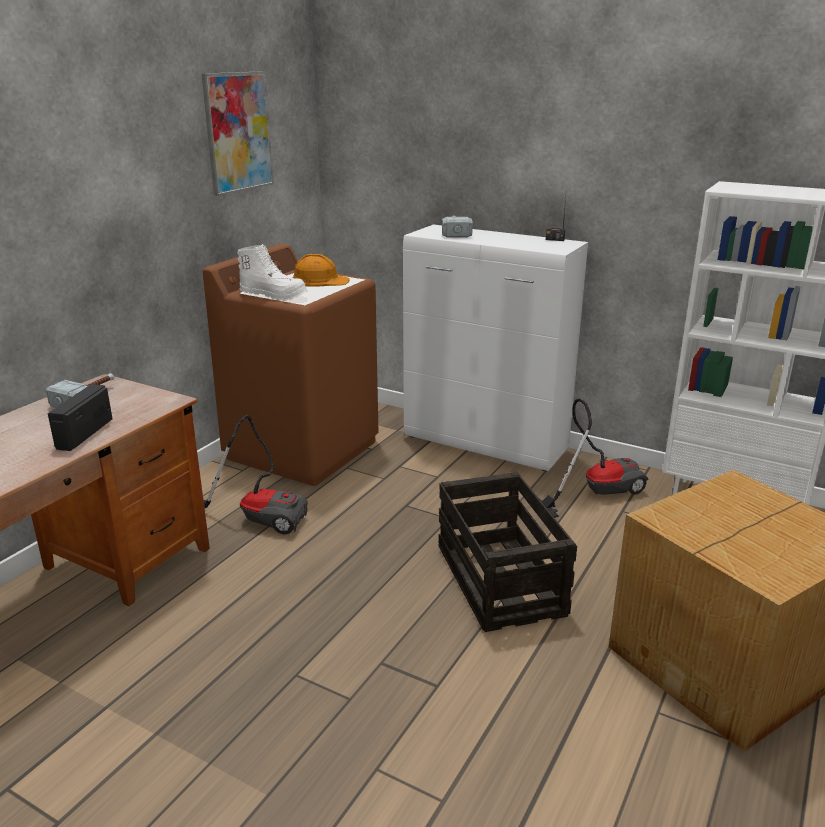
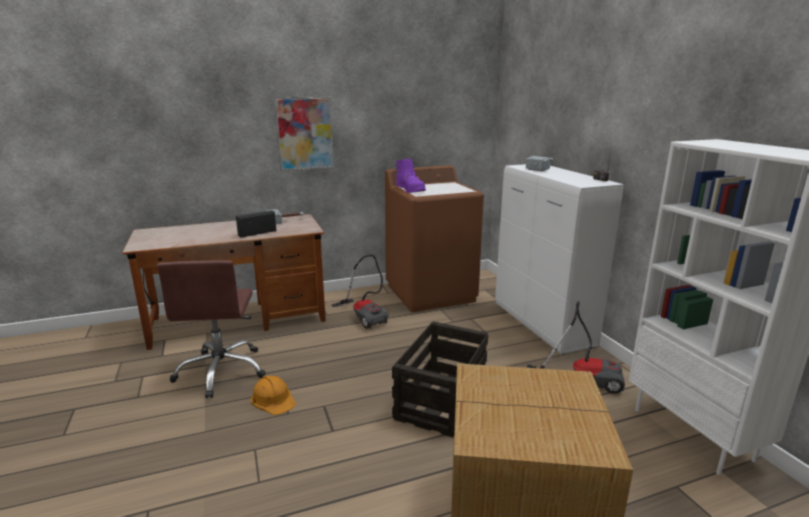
camera: 40 degrees right, 5 degrees down
picture [202,71,273,196] -> picture moved to [274,97,334,171]
white boot [237,244,307,301] -> purple boot [396,158,426,193]
orange hard hat [293,254,350,287] -> orange hard hat moved to [251,375,296,415]
none -> brown office chair [157,260,266,398]

